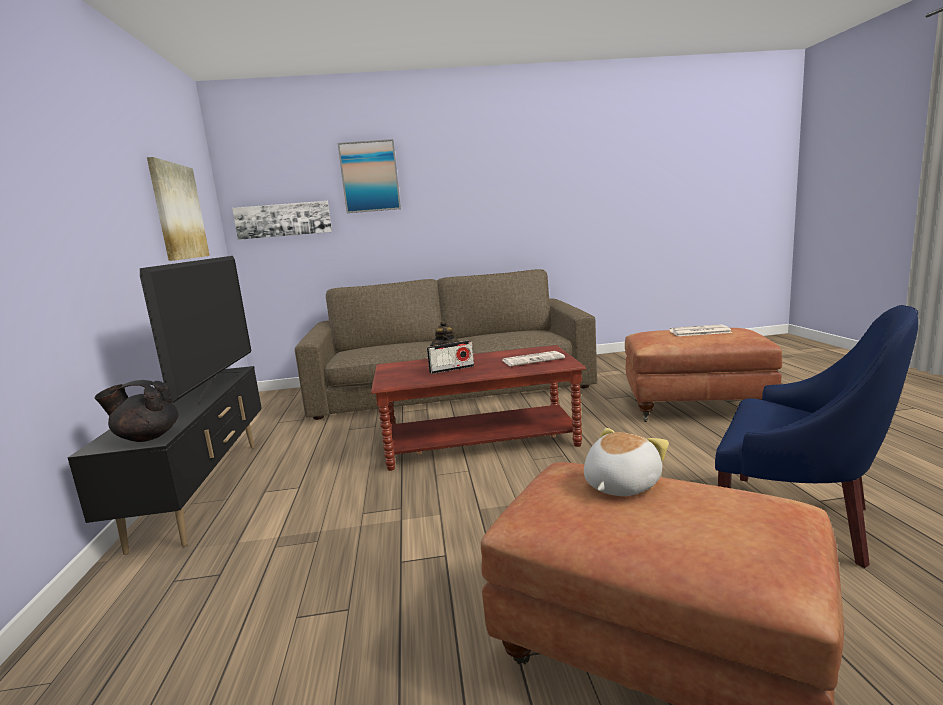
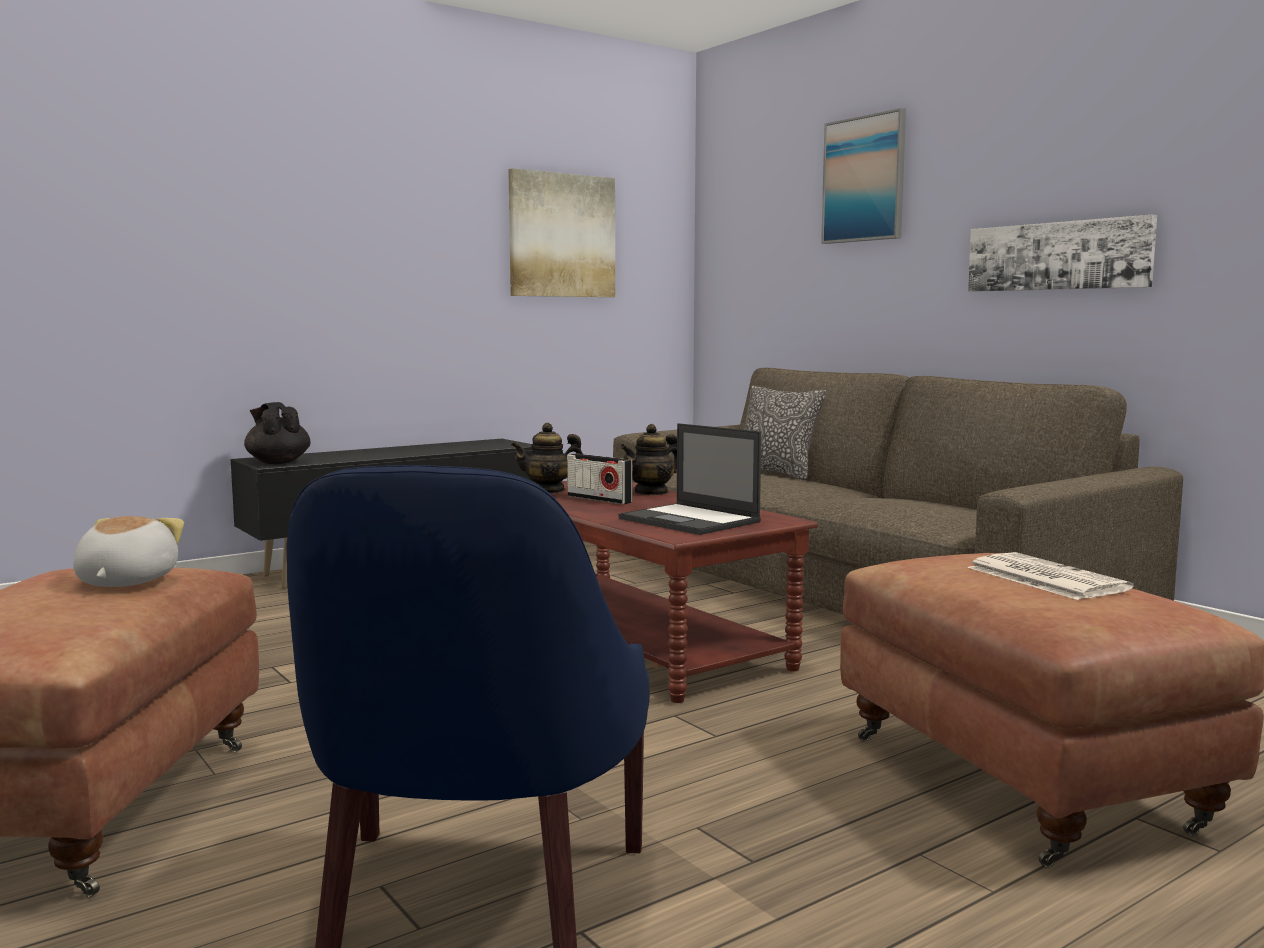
camera: 60 degrees right, 5 degrees down
television [140,256,251,407] -> none
picture [232,201,332,240] -> picture moved to [968,214,1157,292]
newspaper [502,351,565,366] -> laptop [619,423,761,535]
plush toy [584,428,669,496] -> plush toy turned 105 degrees counterclockwise [73,516,184,587]
none -> teapot [511,423,583,493]
none -> pillow [744,386,826,480]

